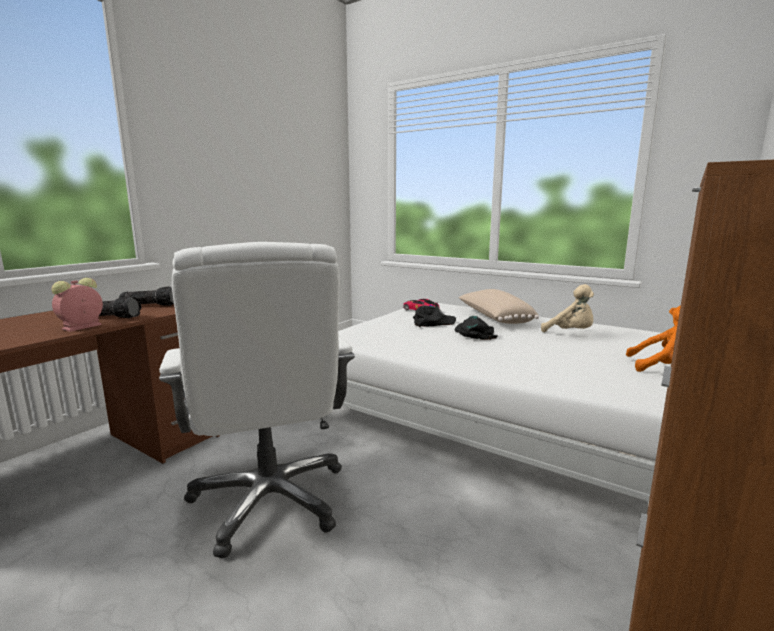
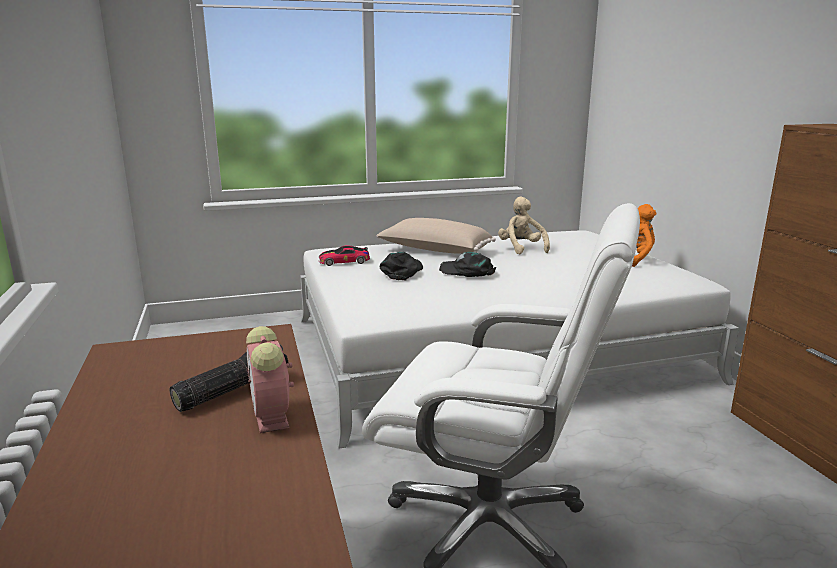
camera: 50 degrees left, 5 degrees up
flashlight [119,286,174,306] -> none
beige plush toy [541,284,594,332] -> beige plush toy turned 105 degrees counterclockwise [498,197,550,255]

